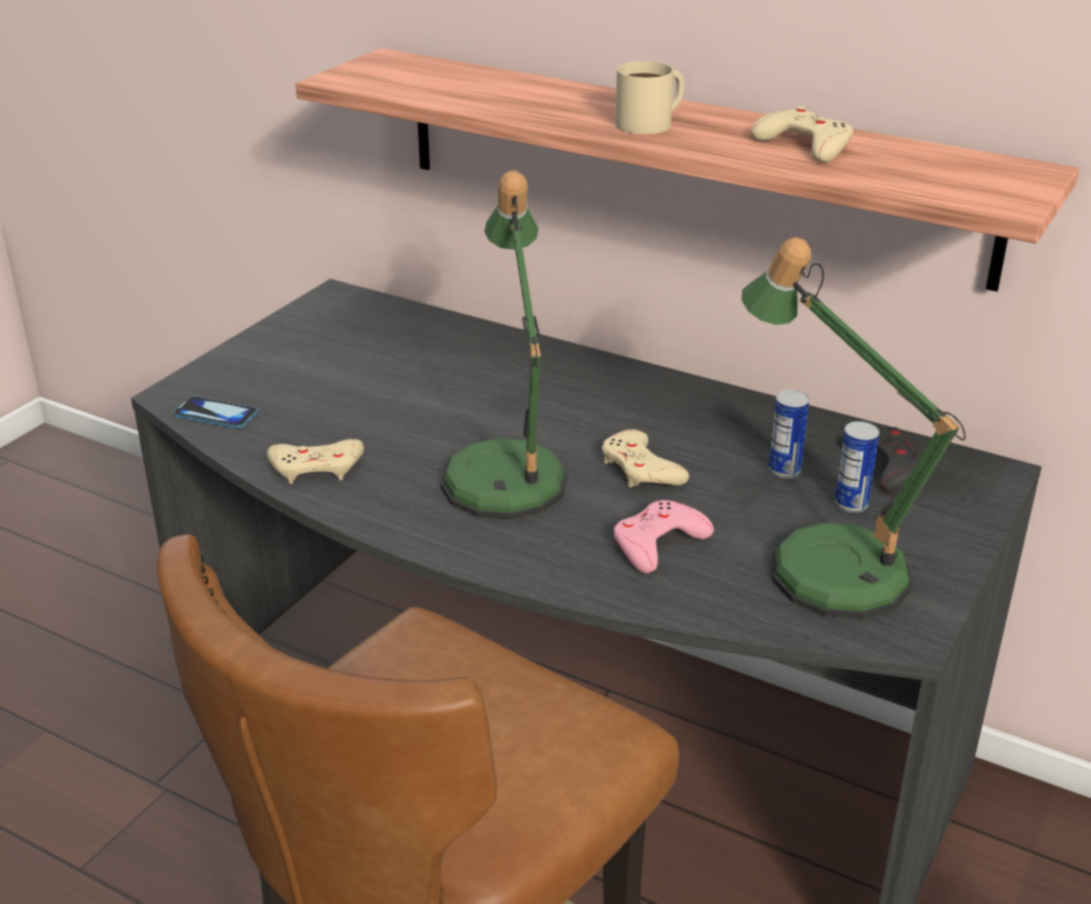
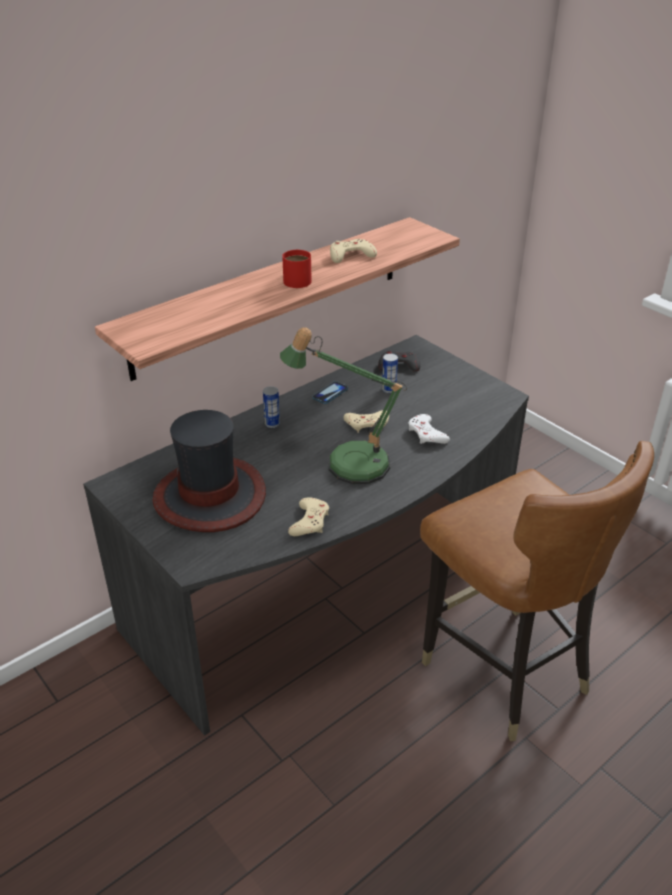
camera: 70 degrees left, 5 degrees up
phone [173,396,258,429] -> phone moved to [312,381,348,404]
pink game controller [614,500,714,573] -> white game controller [408,414,450,444]
beige mug [615,61,684,134] -> red mug [282,250,312,288]
table lamp [741,237,966,619] -> none
can [835,421,880,513] -> can moved to [263,386,280,428]
none -> hat [152,410,266,532]

